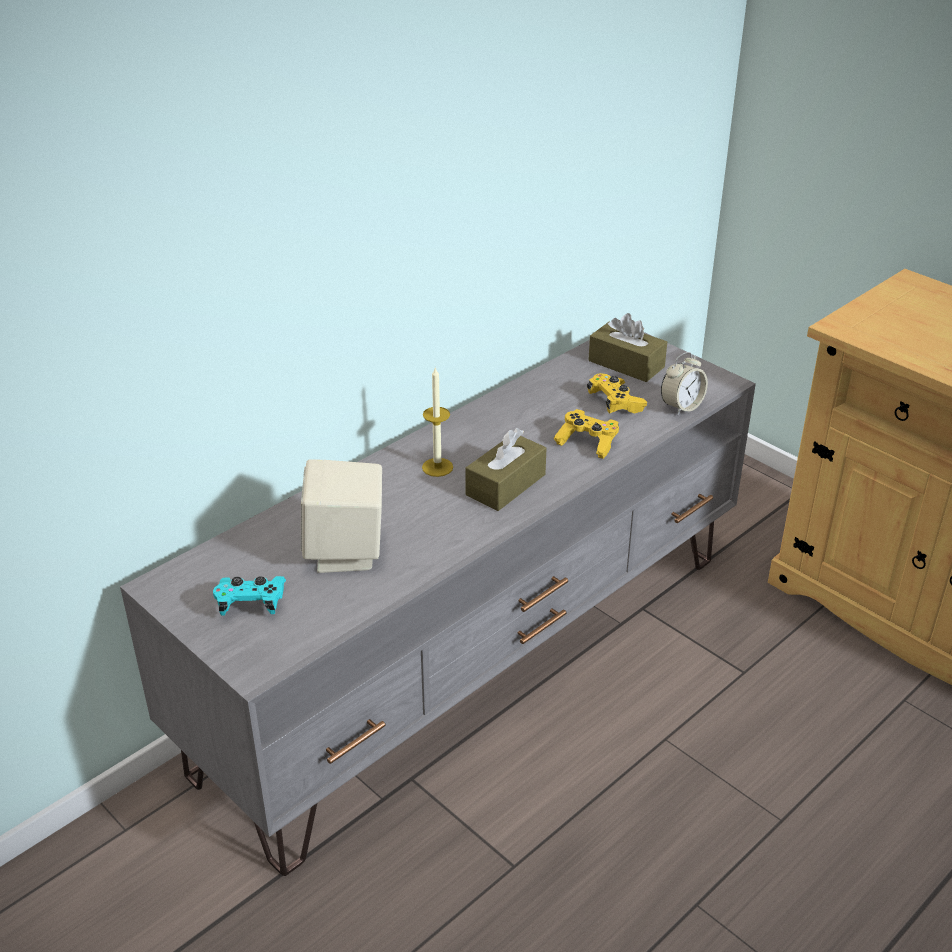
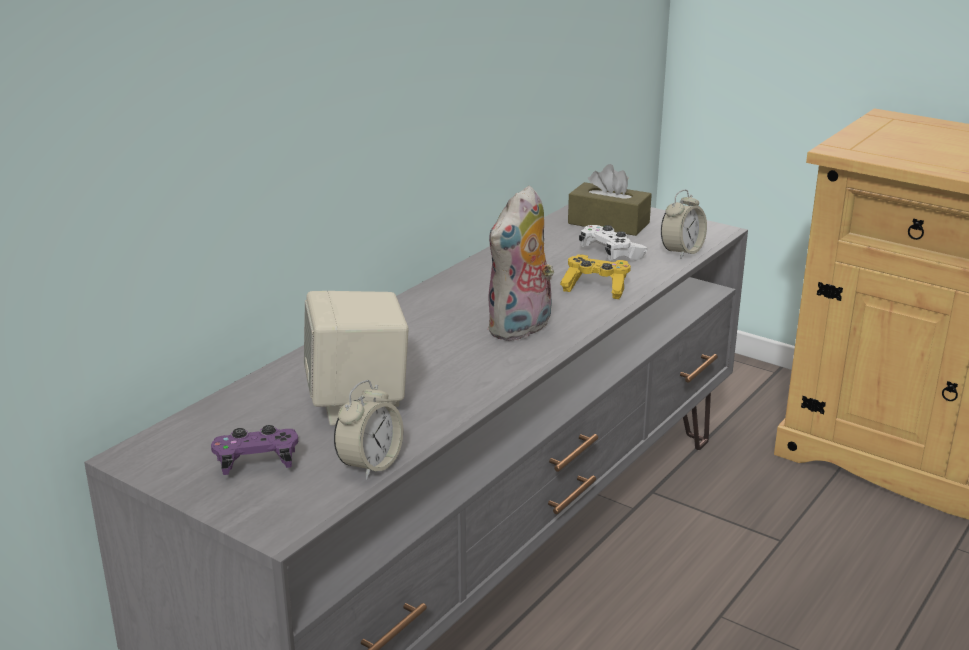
camera: 10 degrees left, 10 degrees down
turquoise game controller [213,576,286,616] -> purple game controller [211,425,298,475]
candle [422,367,453,477] -> none
brown tissue box [465,428,547,511] -> plush toy [487,186,554,341]
yellow game controller [587,373,647,413] -> white game controller [579,225,647,261]
none -> alarm clock [334,380,403,480]

